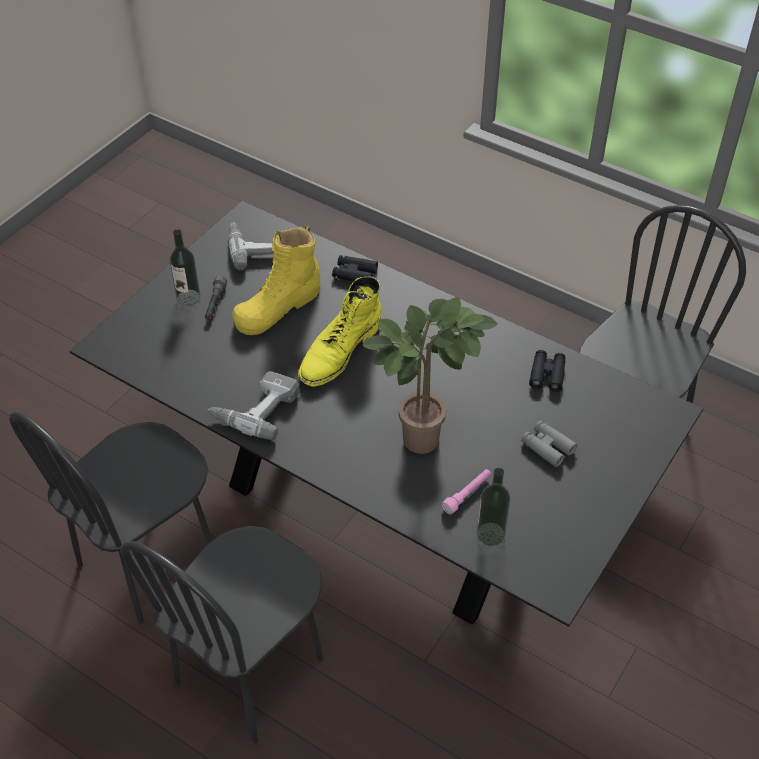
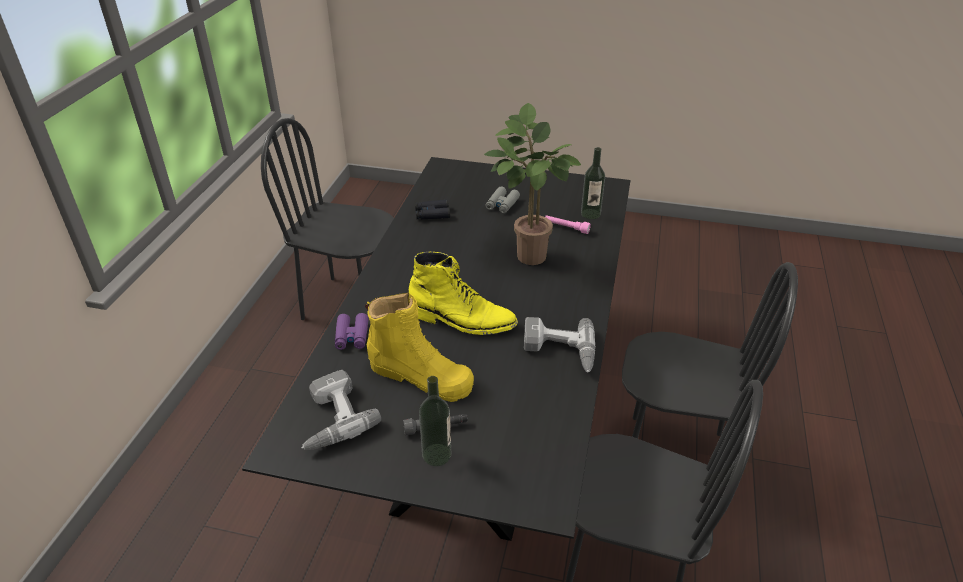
camera: 110 degrees left, 10 degrees down
black binoculars [332,255,378,282] -> purple binoculars [335,313,369,350]

